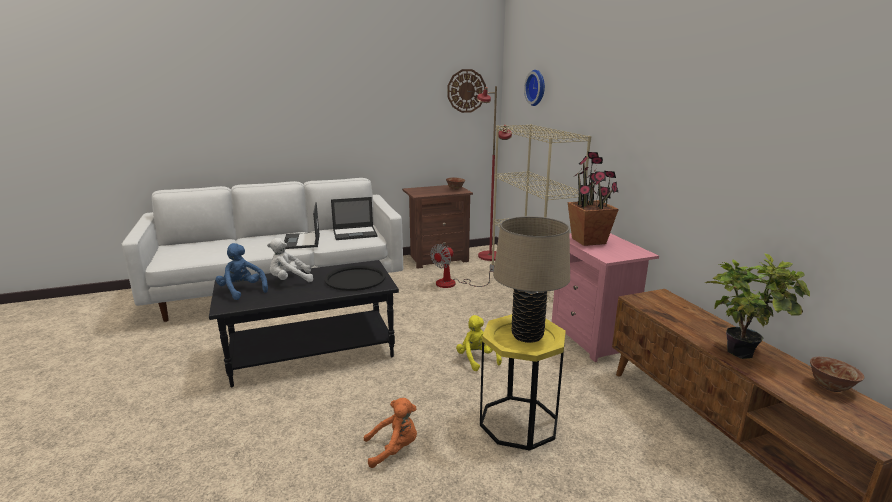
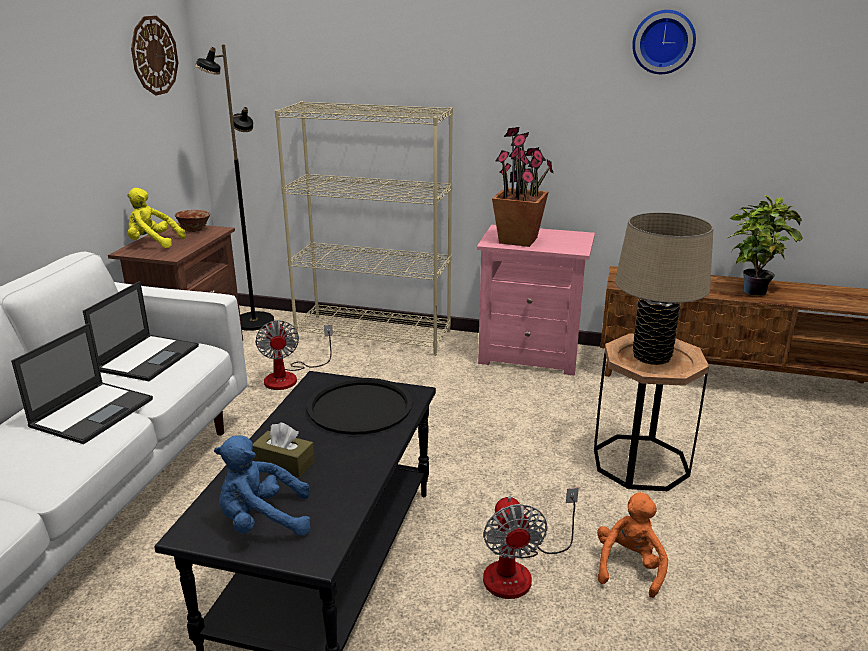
camera: 55 degrees left, 5 degrees up
white plush toy [267,238,313,282] -> brown tissue box [253,422,315,477]
laptop [284,202,320,249] -> laptop turned 90 degrees counterclockwise [11,323,153,444]
yellow plush toy [456,315,502,371] -> yellow plush toy moved to [127,188,186,248]
red floor lamp [477,86,512,261] -> black floor lamp [195,44,274,331]
yellow side table [480,314,566,451] -> brown side table [594,334,709,491]
wall clock [524,70,545,106] -> wall clock moved to [632,10,696,74]
bowl [810,357,864,392] -> none
none -> fan [483,488,579,599]

